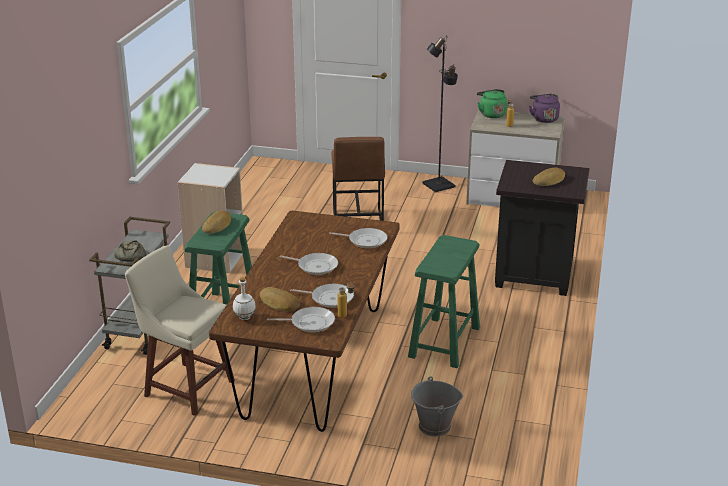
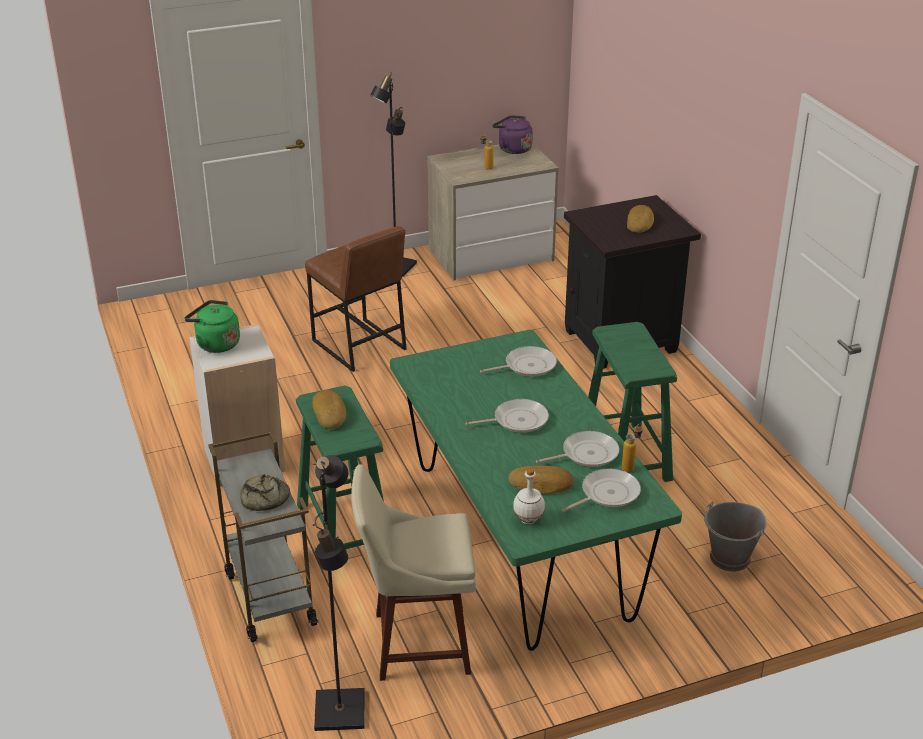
camera: 35 degrees left, 5 degrees up
brown dining table [209,211,400,432] -> green dining table [390,330,682,651]
green kettle [477,89,507,118] -> green kettle moved to [184,300,240,353]
none -> black floor lamp [313,455,365,731]

